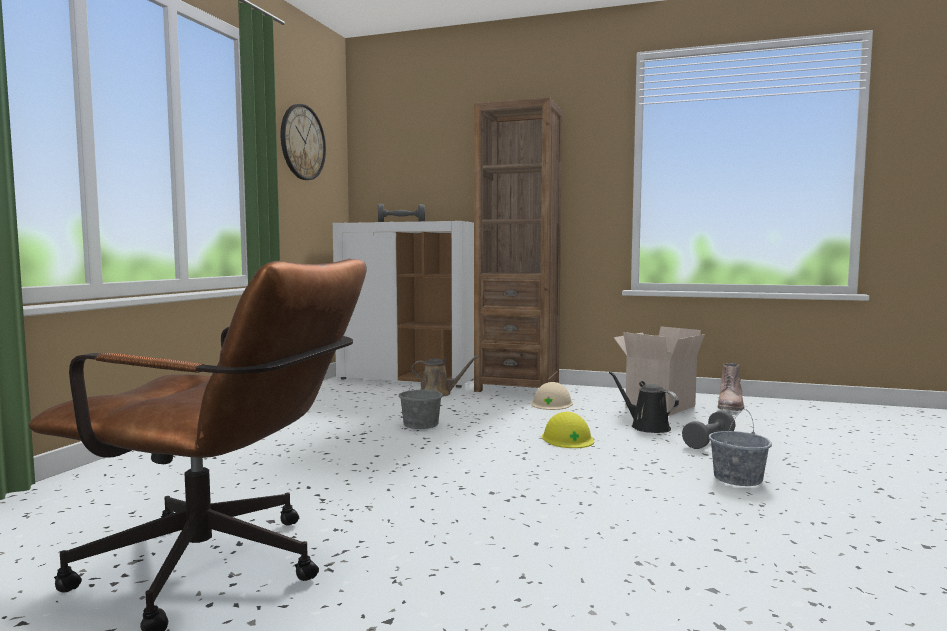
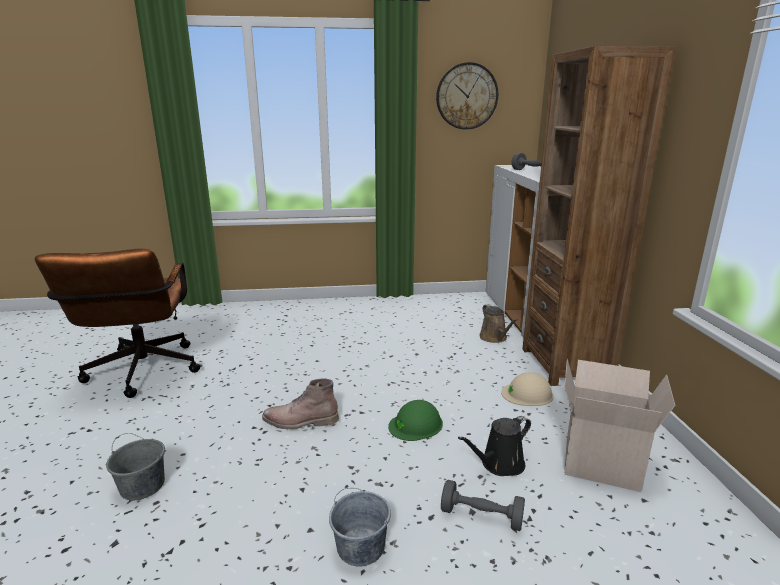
camera: 65 degrees right, 15 degrees up
grey bucket [399,371,443,429] -> grey bucket moved to [106,433,165,500]
yellow hard hat [542,412,594,448] -> green hard hat [388,400,443,441]
black watering can [609,371,679,433] -> black watering can turned 150 degrees counterclockwise [458,416,531,476]
brown boot [718,363,745,411] -> brown boot moved to [262,378,339,429]

